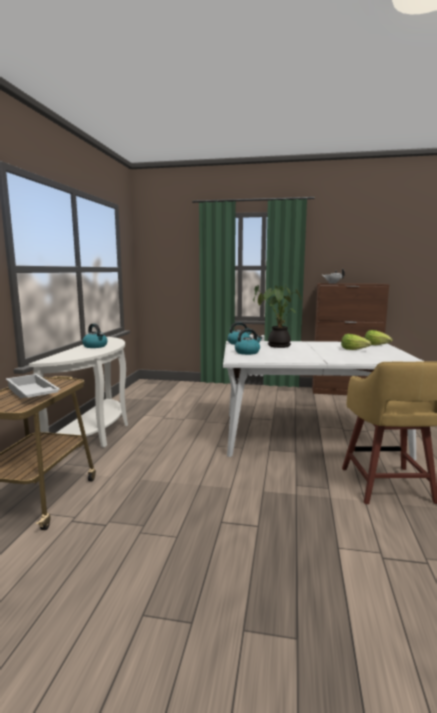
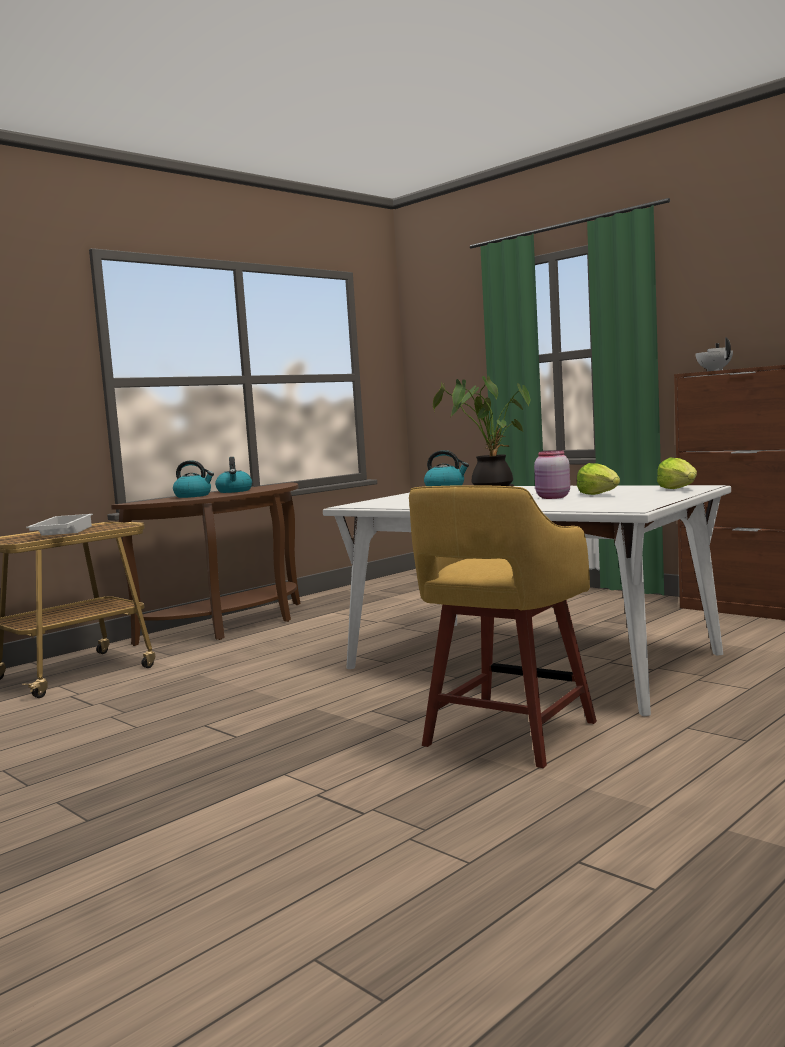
camera: 35 degrees right, 5 degrees down
white console table [29,337,128,448] -> brown console table [111,483,301,646]
kettle [235,329,262,355] -> kettle moved to [173,460,214,498]
none -> pink jar [534,450,570,499]

